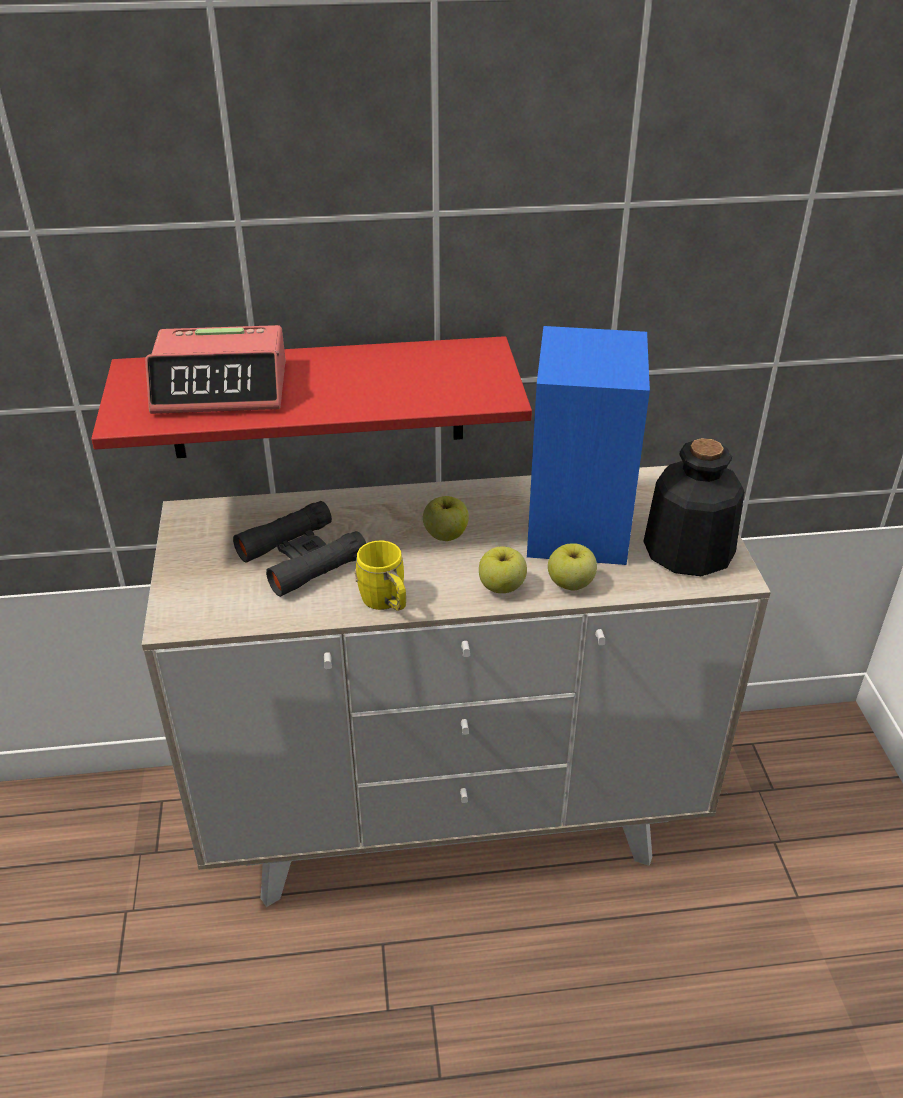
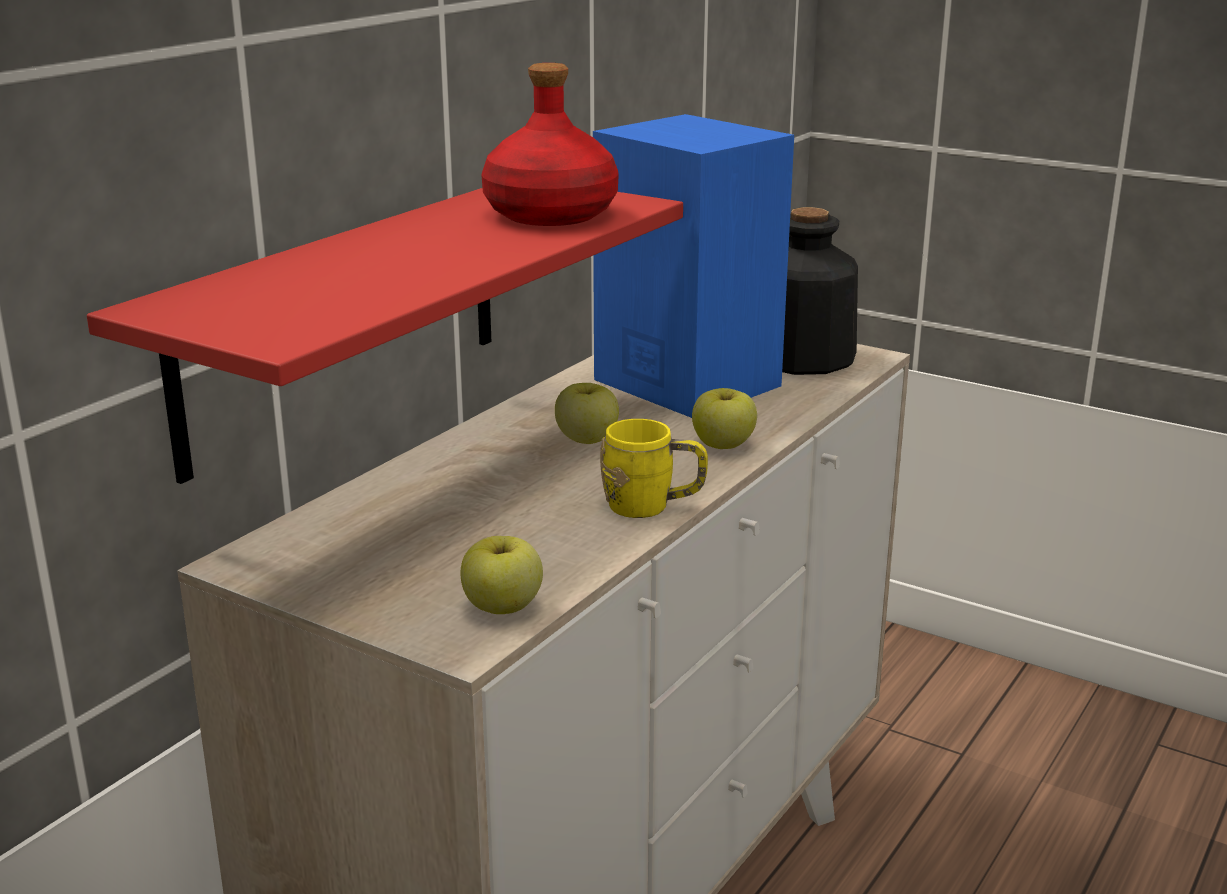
camera: 50 degrees left, 15 degrees down
alarm clock [145,325,286,414] -> none
black binoculars [233,501,366,597] -> none
apple [548,543,597,591] -> apple moved to [460,536,543,614]
none -> red bottle [481,63,619,226]

